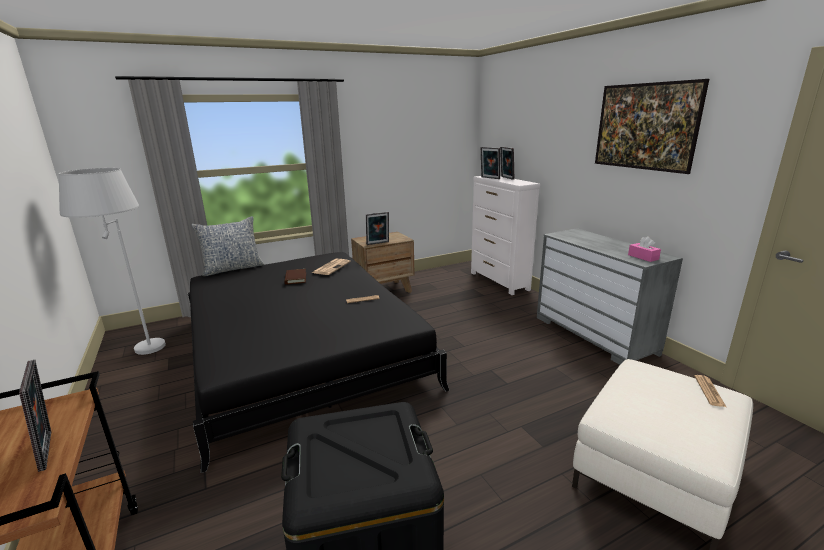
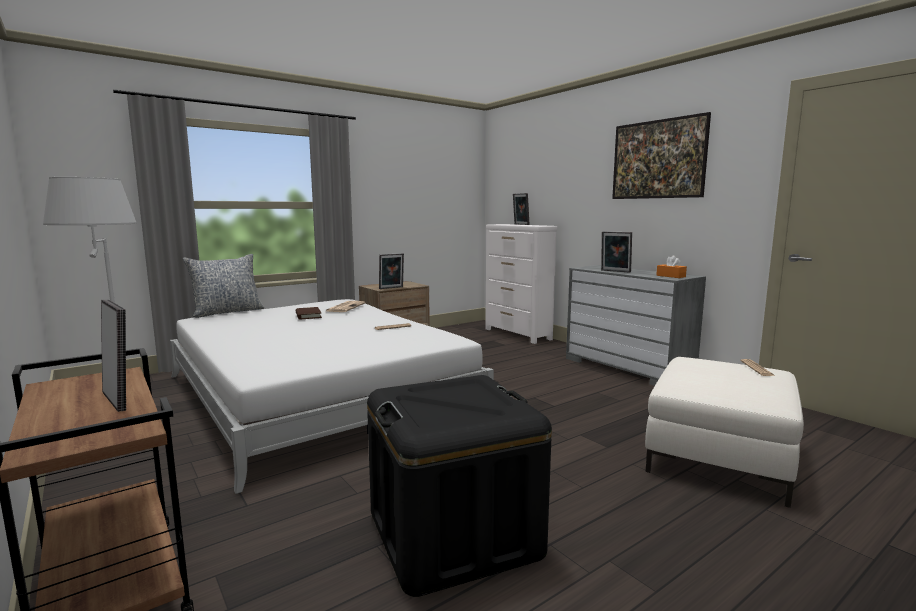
camera: 10 degrees left, 10 degrees down
black bed [188,252,449,473] -> white bed [170,299,494,494]
picture frame [481,147,500,179] -> picture frame moved to [601,231,632,273]
pink tissue box [628,236,661,262] -> orange tissue box [656,255,687,278]

